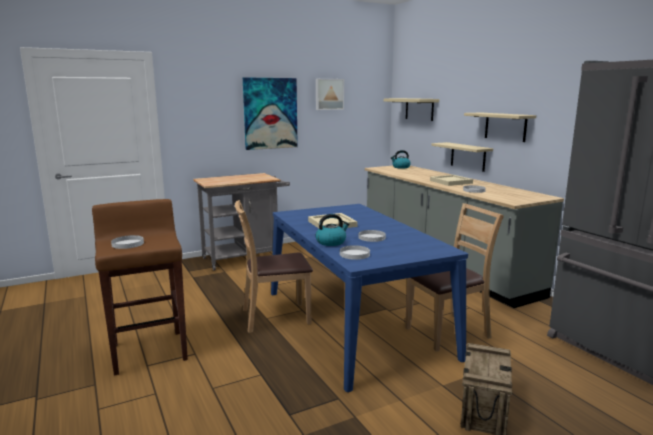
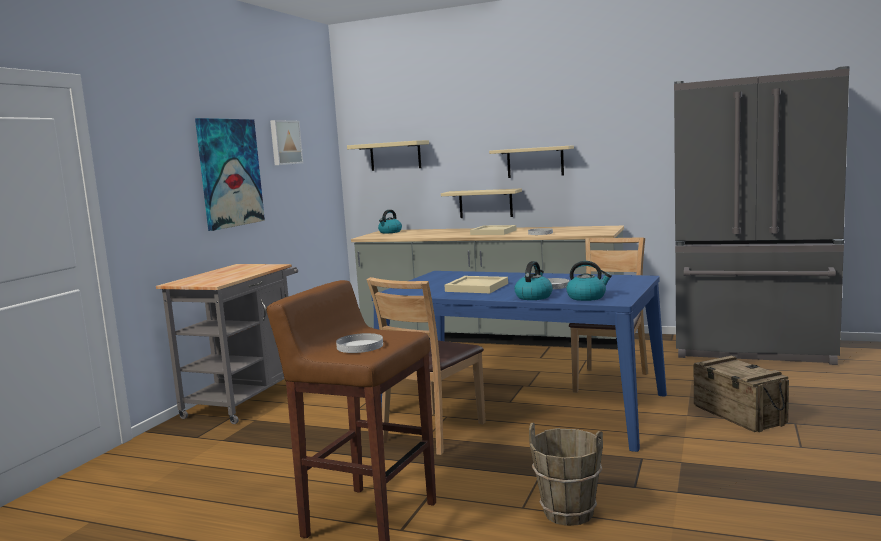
camera: 40 degrees left, 5 degrees down
white plate [340,245,370,260] -> kettle [566,261,612,301]
none -> brown bucket [529,423,603,526]

